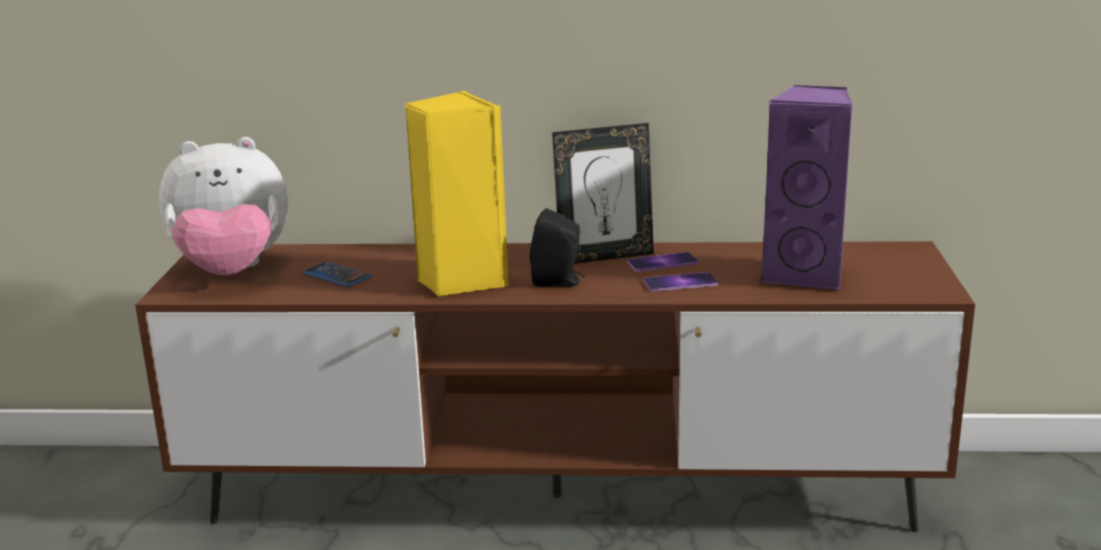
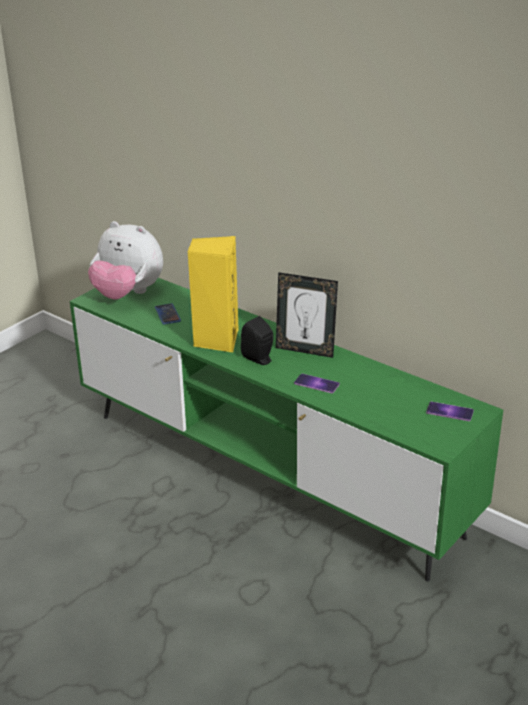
camera: 35 degrees right, 10 degrees up
brown tv stand [135,241,975,532] -> green tv stand [70,278,503,581]
phone [627,252,699,272] -> phone moved to [426,402,474,421]
purple speaker [761,85,853,290] -> none

